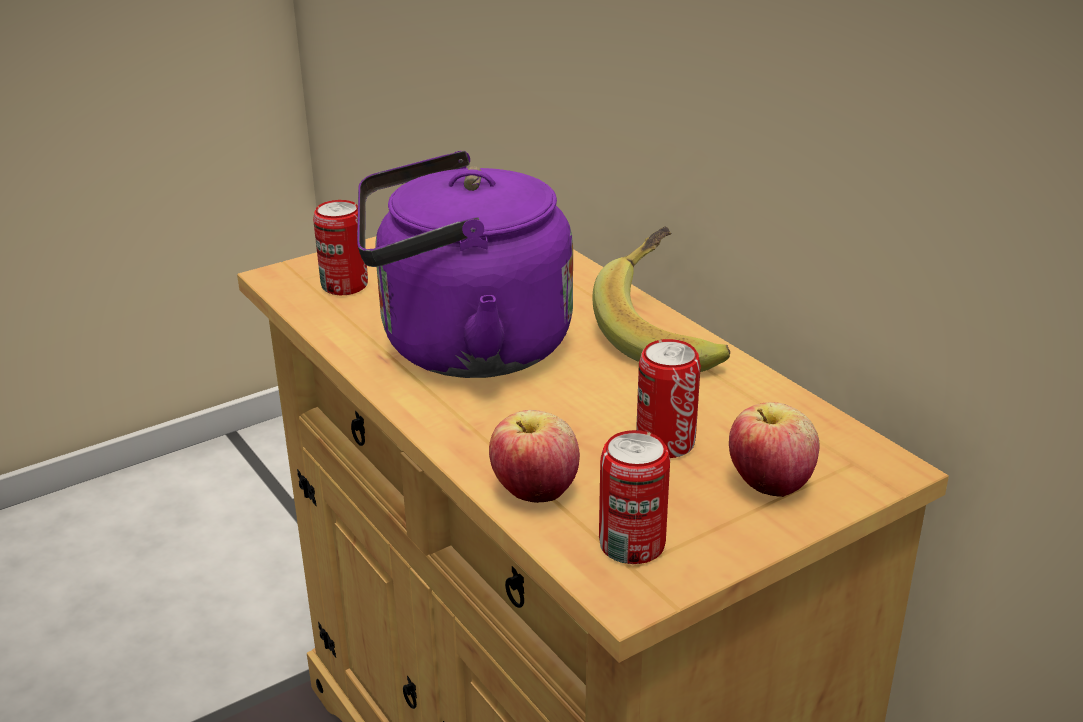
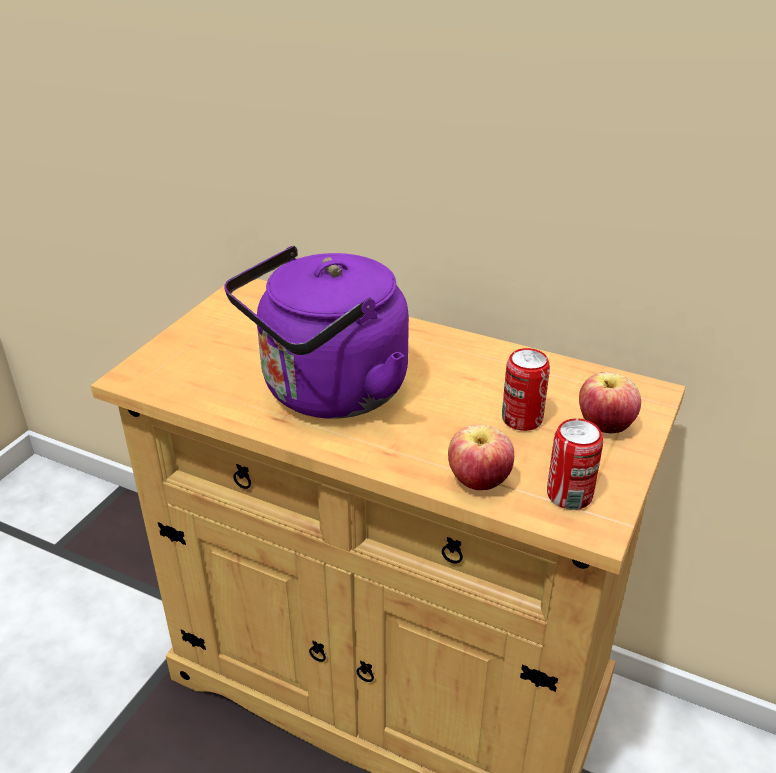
camera: 30 degrees left, 5 degrees up
can [313,200,368,295] -> none
banana [592,227,730,372] -> none

